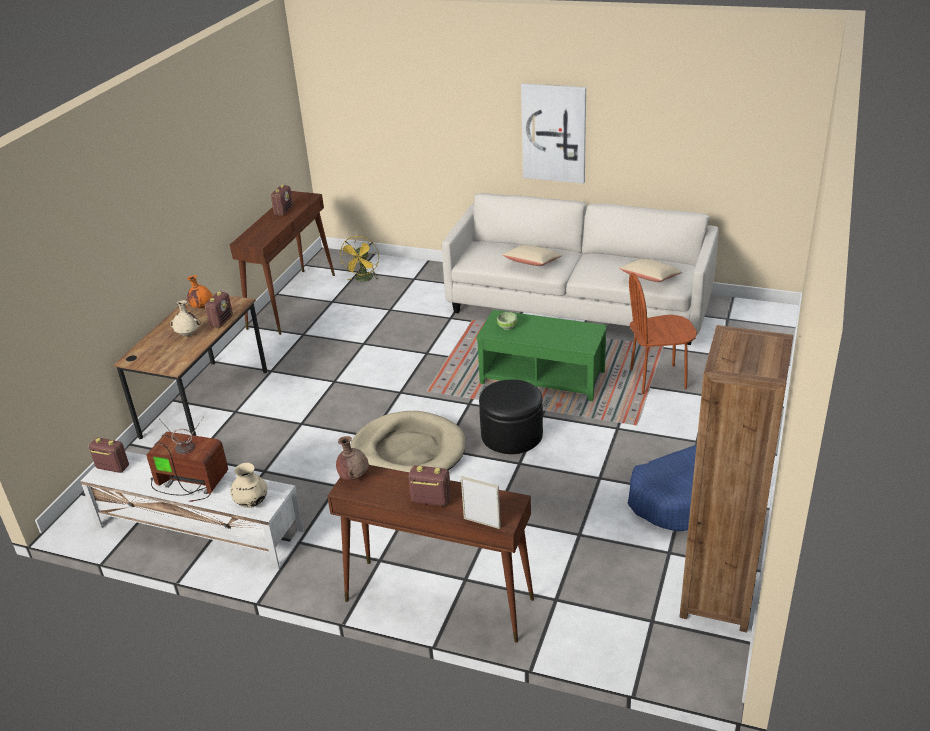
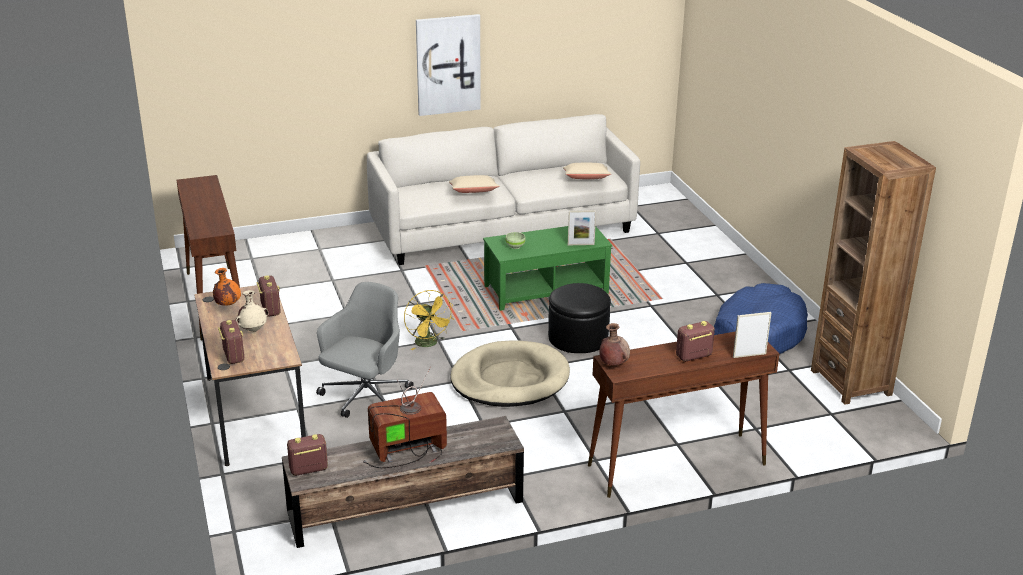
camera: 40 degrees left, 5 degrees down
white tv stand [80,451,304,570] -> brown tv stand [282,416,524,548]
beige vase [230,463,267,508] -> none
radio [270,185,293,216] -> radio moved to [218,320,244,364]
yellow fan [339,236,379,282] -> yellow fan moved to [404,290,454,350]
brown chair [629,273,697,394] -> none
none -> grey office chair [316,282,414,418]
none -> picture frame [568,210,596,245]

